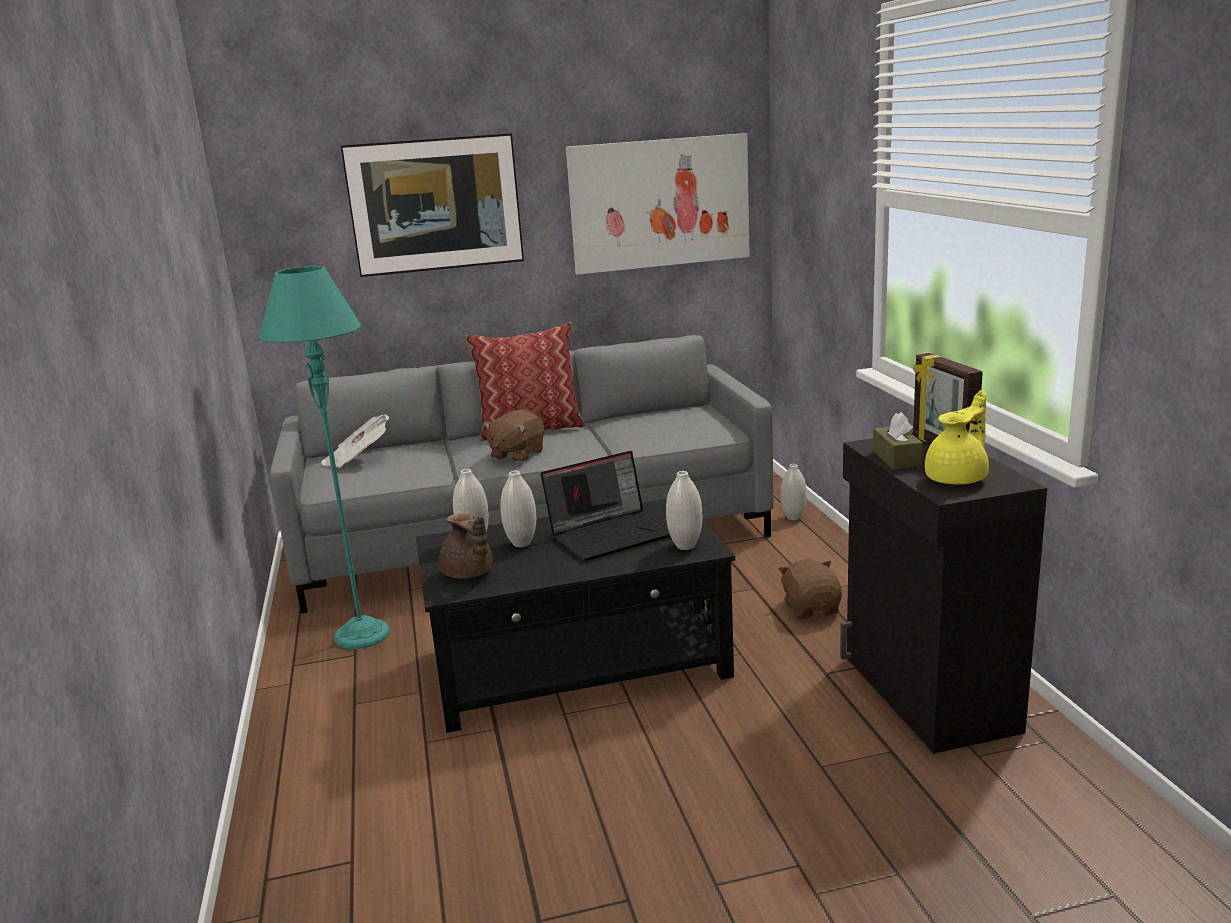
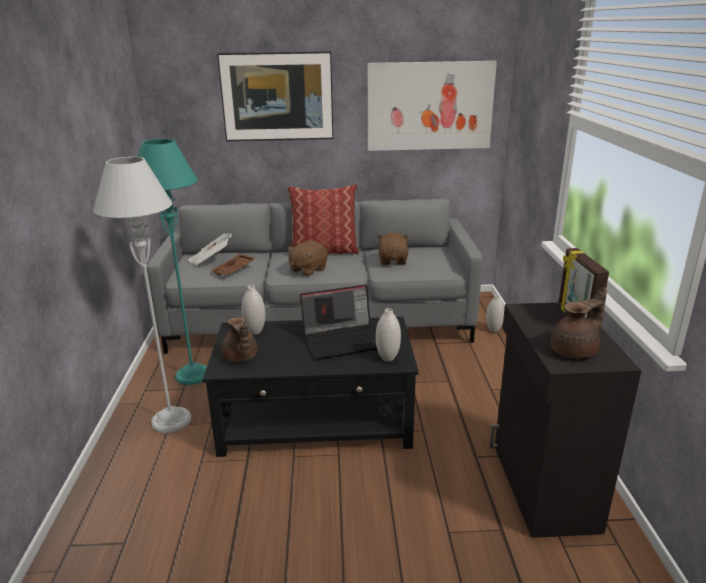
camera: 10 degrees right, 5 degrees up
white vase [500,471,536,547] -> none
brown plush toy [778,559,842,619] -> brown plush toy moved to [377,232,409,265]
brown tissue box [873,412,923,469] -> none
yellow teapot [925,390,989,485] -> brown teapot [551,287,607,358]
none -> grey floor lamp [93,157,192,433]
none -> brown tray [211,254,256,276]

